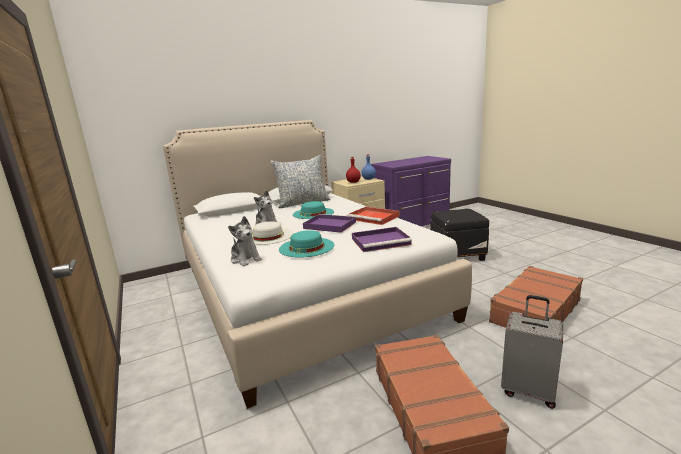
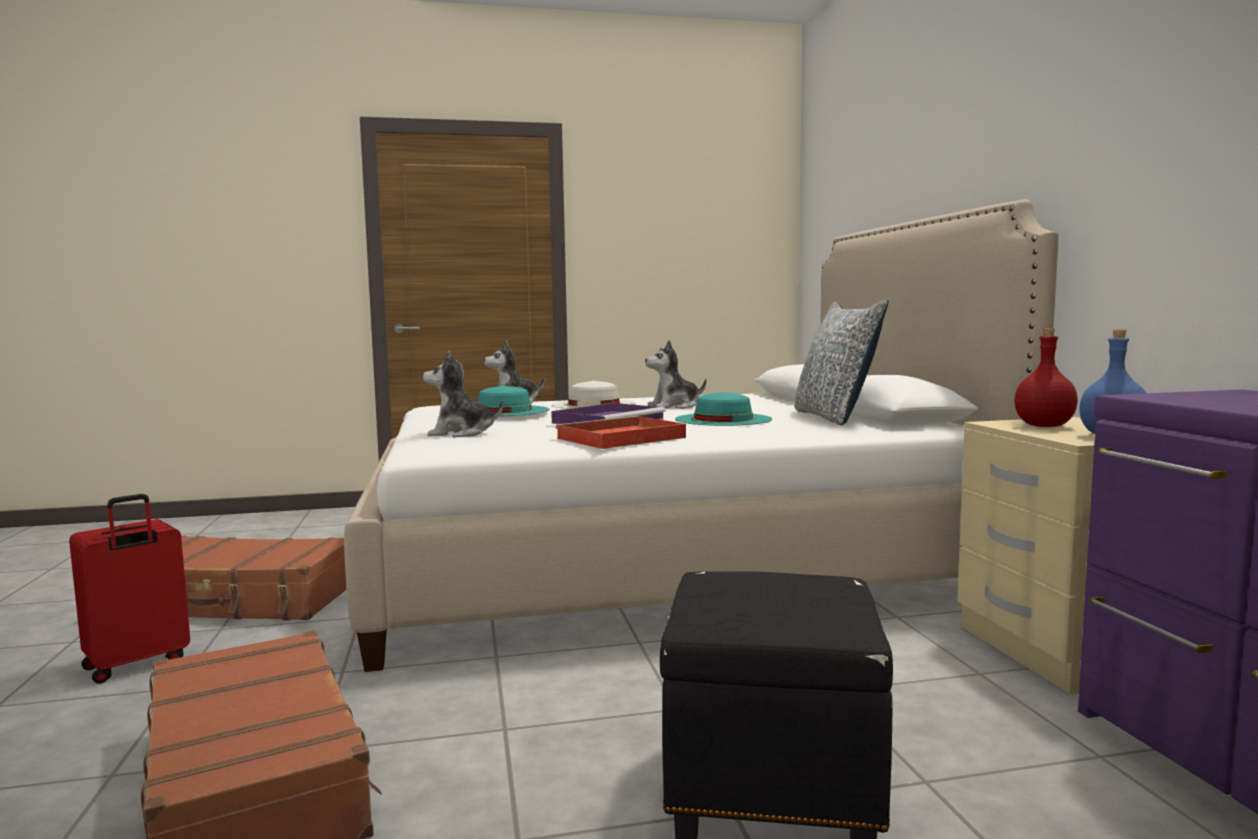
camera: 105 degrees right, 10 degrees down
purple tray [352,227,412,252] -> plush toy [423,351,503,438]
grey suitcase [501,295,563,409] -> red suitcase [69,494,190,684]

